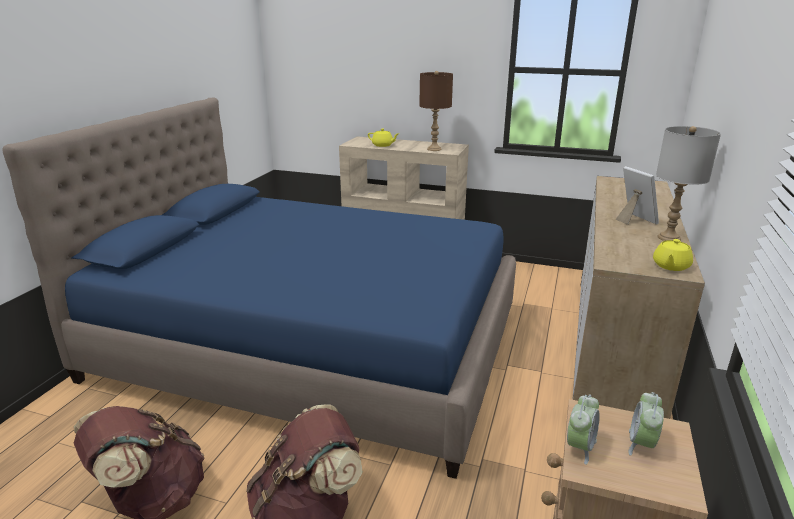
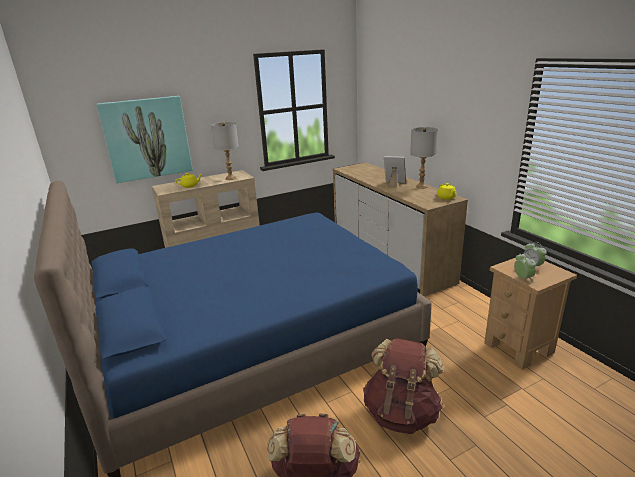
camera: 45 degrees left, 0 degrees up
brown table lamp [419,71,453,151] -> grey table lamp [211,122,239,180]
none -> picture [96,96,193,183]

